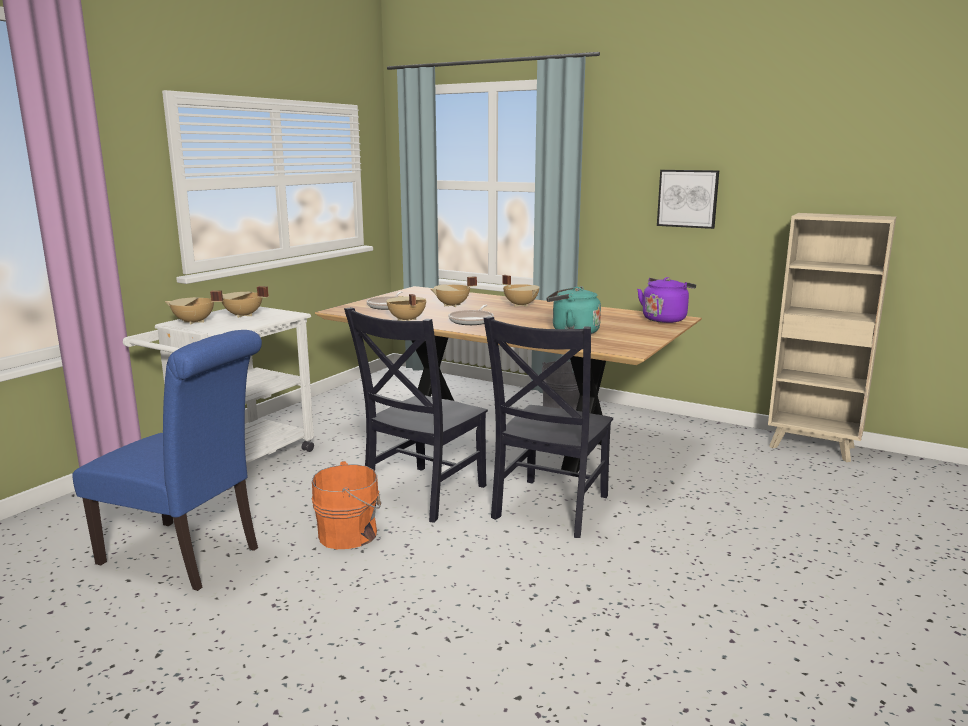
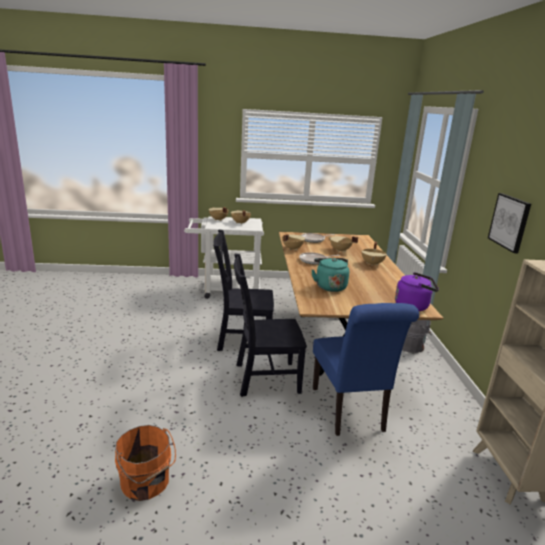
camera: 55 degrees right, 5 degrees up
blue chair [72,330,262,591] -> blue chair moved to [313,303,419,436]
orange bucket [311,461,381,549] -> orange bucket moved to [115,425,176,501]

